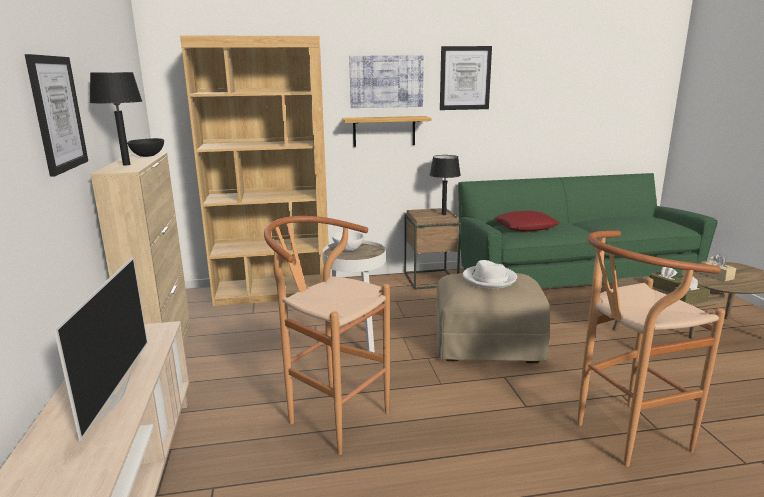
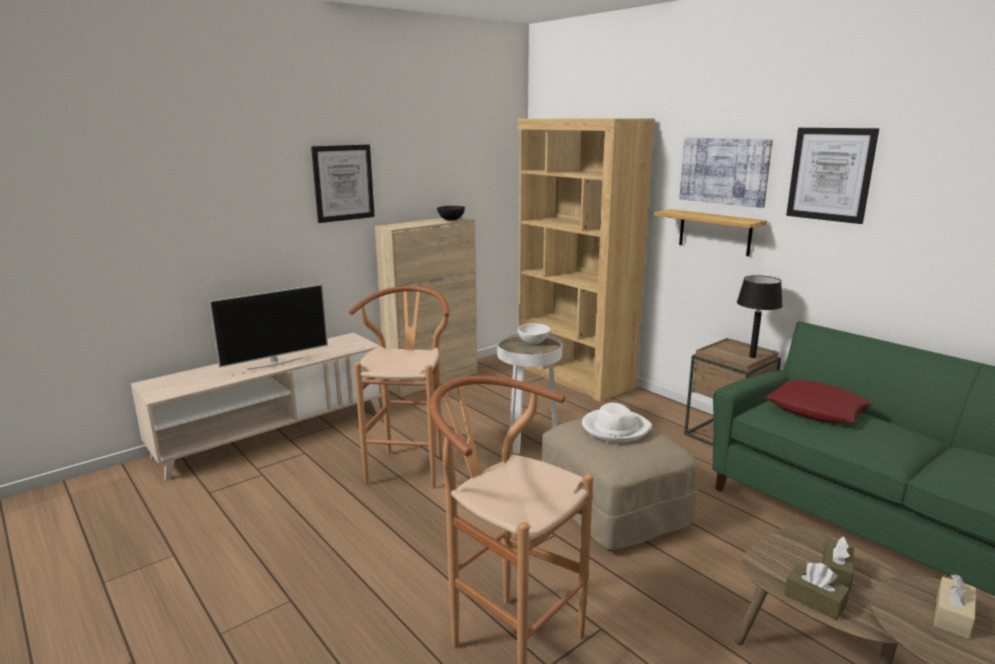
camera: 60 degrees right, 0 degrees up
black table lamp [90,72,142,165] -> none

